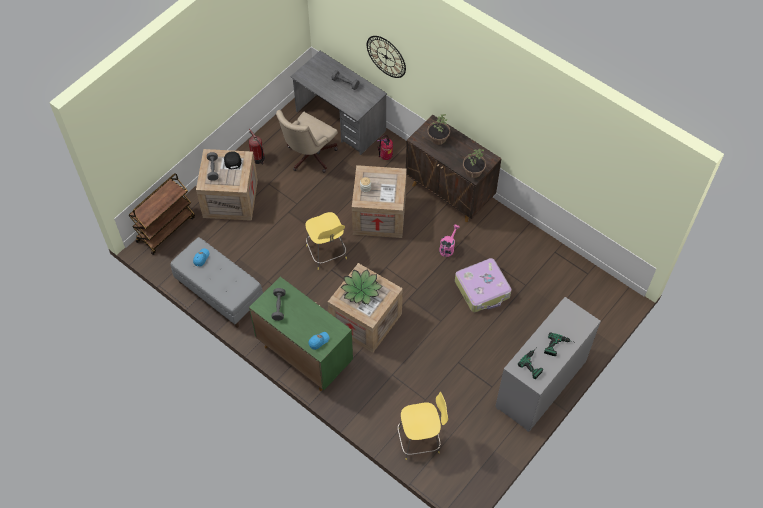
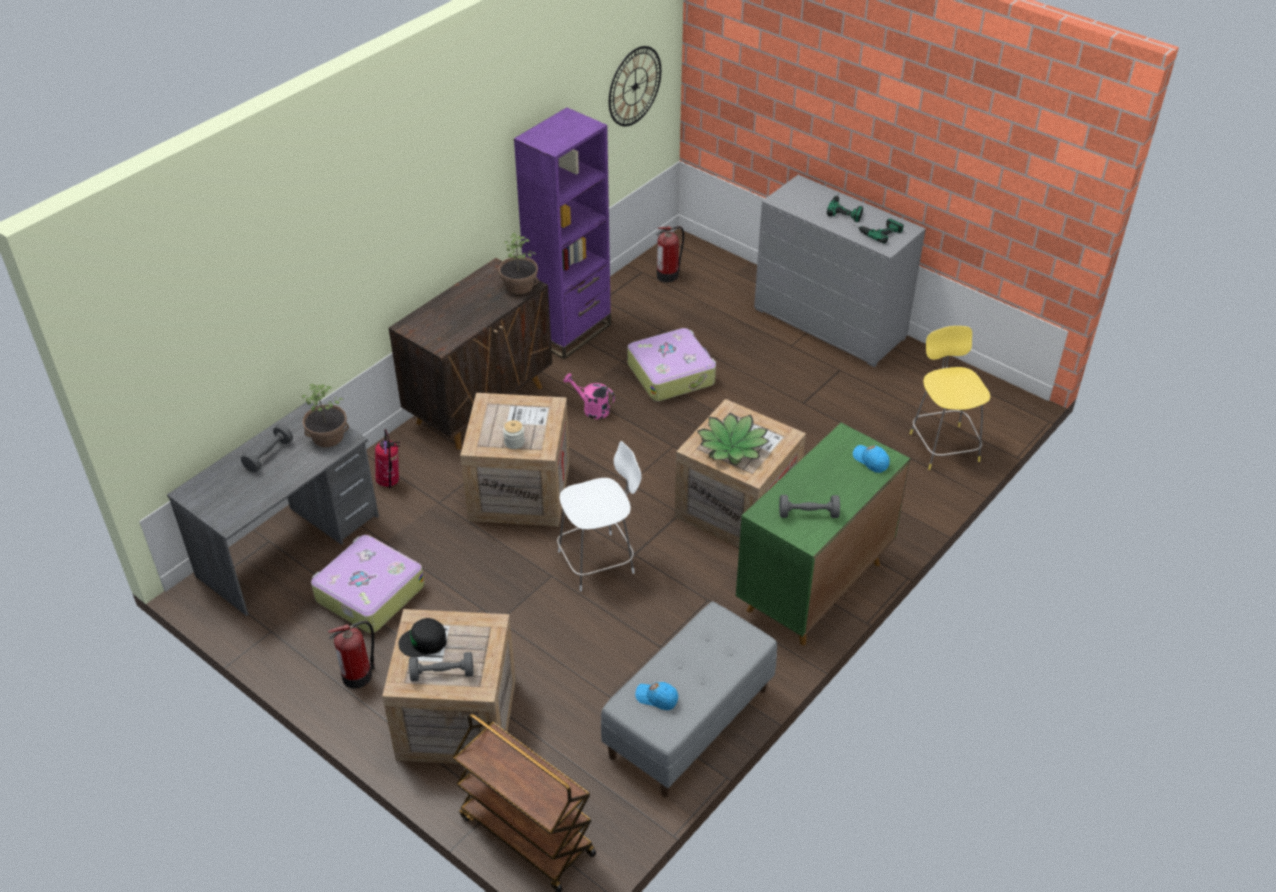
camera: 90 degrees left, 15 degrees down
beige office chair [276,110,338,173] -> suitcase [311,535,425,633]
yellow stool [305,212,347,270] -> white stool [557,441,642,592]
wall clock [367,36,406,78] -> wall clock moved to [609,46,661,126]
potted plant [427,114,450,145] -> potted plant moved to [302,384,349,447]
none -> purple bookcase [514,107,611,359]
none -> fire extinguisher [656,226,684,282]

